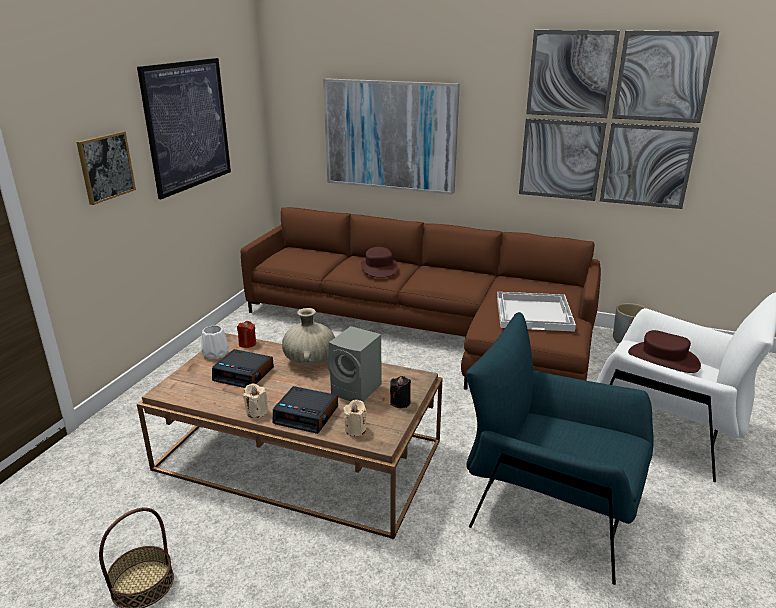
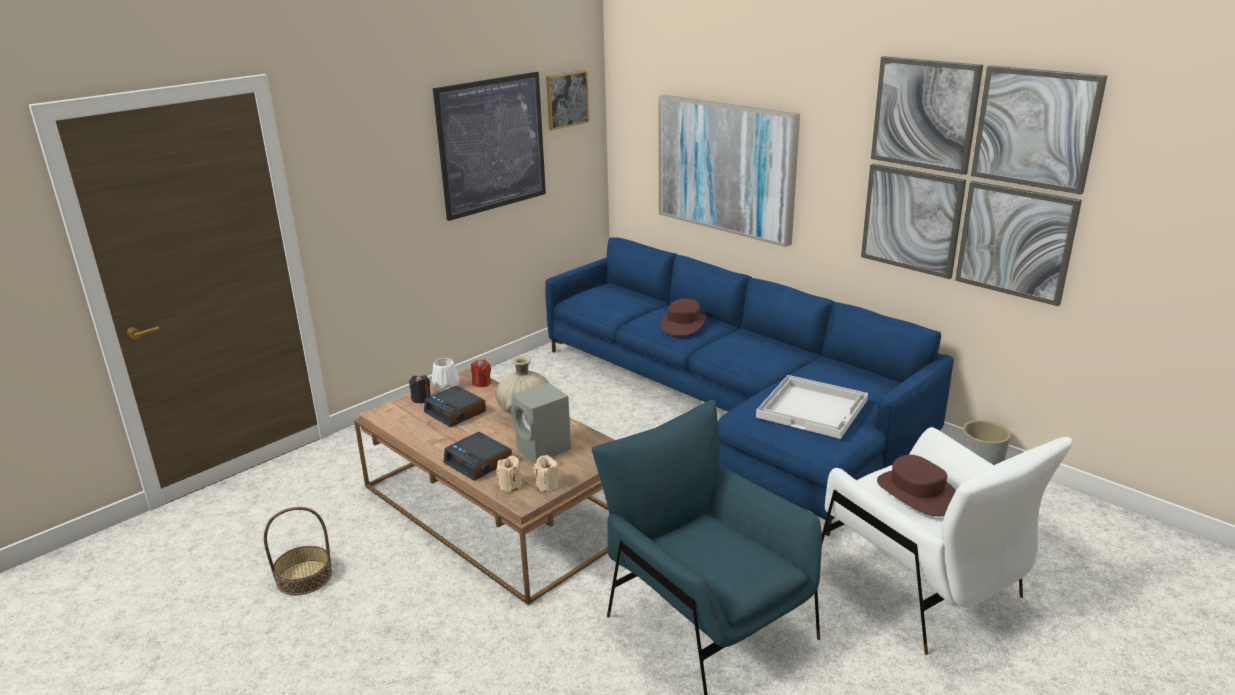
camera: 25 degrees right, 0 degrees up
picture [76,131,136,205] -> picture moved to [546,70,589,130]
brown sofa [241,207,601,390] -> blue sofa [545,237,954,536]
beige candle [243,383,268,418] -> beige candle moved to [534,455,559,492]
black candle [390,376,411,408] -> black candle moved to [409,375,430,404]

